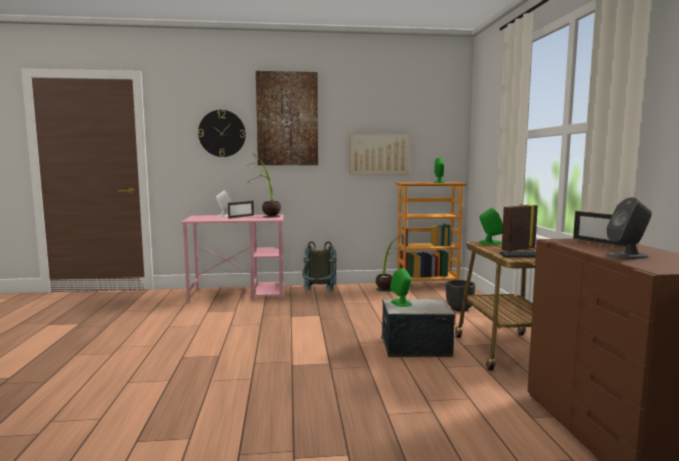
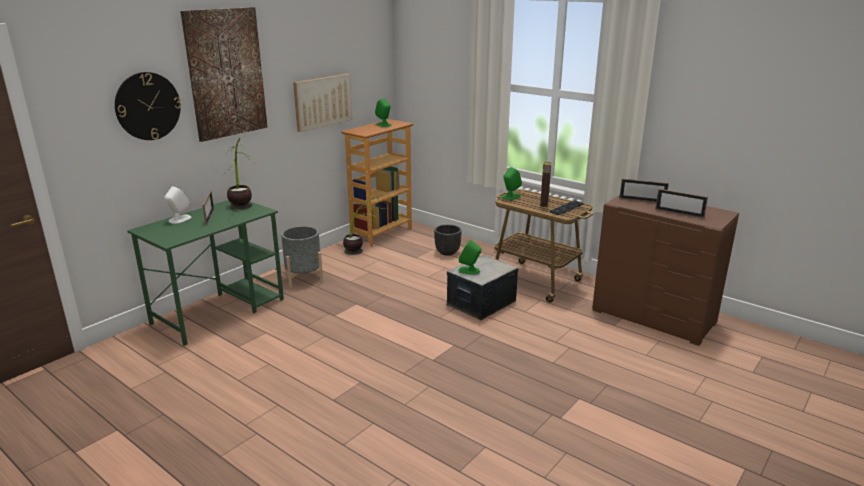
camera: 45 degrees left, 15 degrees up
pink desk [181,214,284,303] -> green desk [127,200,284,346]
grey backpack [302,241,336,291] -> grey planter [281,226,323,288]
grey speaker [606,197,652,259] -> picture frame [656,189,708,218]

